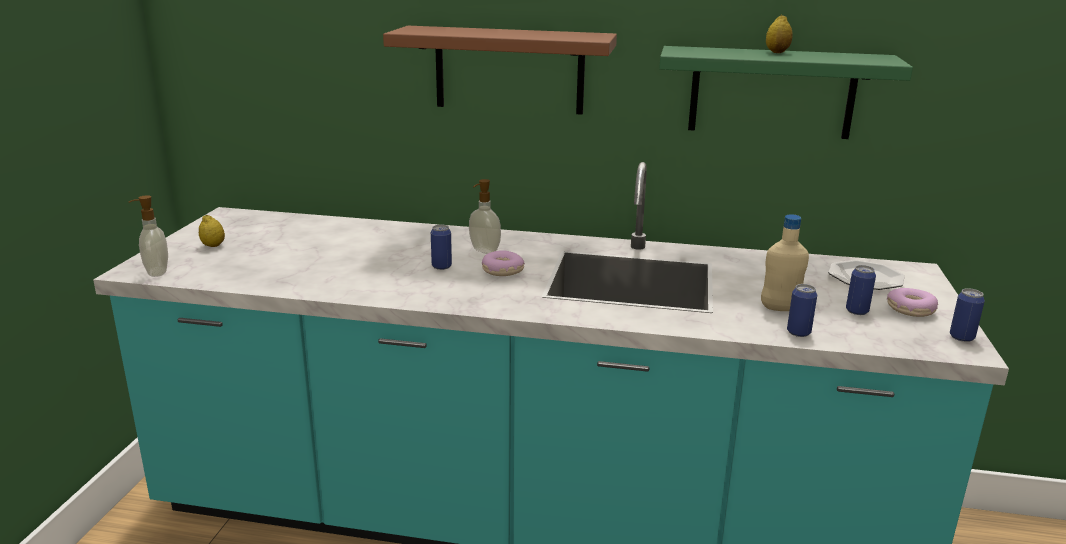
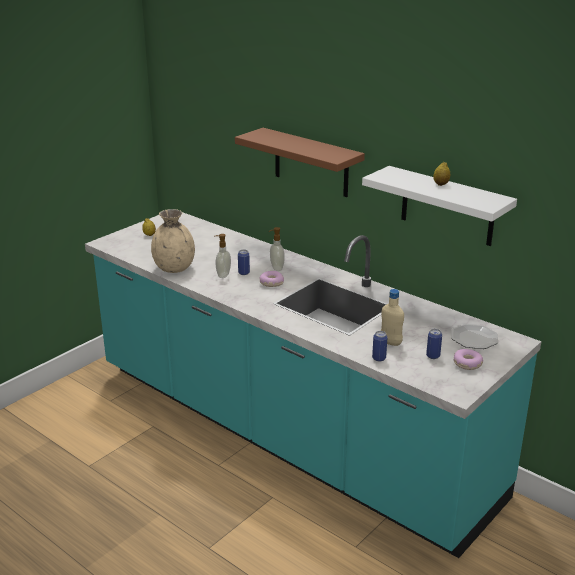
camera: 30 degrees right, 5 degrees up
soap dispenser [129,195,168,277] -> soap dispenser moved to [214,234,231,278]
green shelf [659,46,913,139] -> white shelf [362,166,517,246]
can [950,288,985,342] -> none
none -> beige vase [151,209,195,273]

